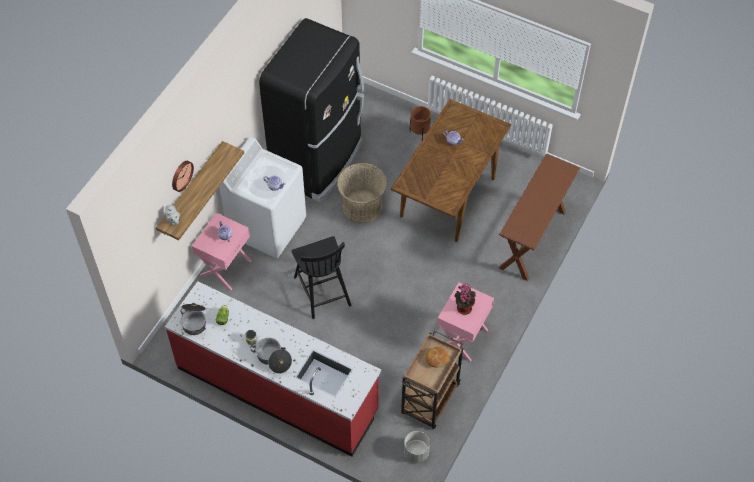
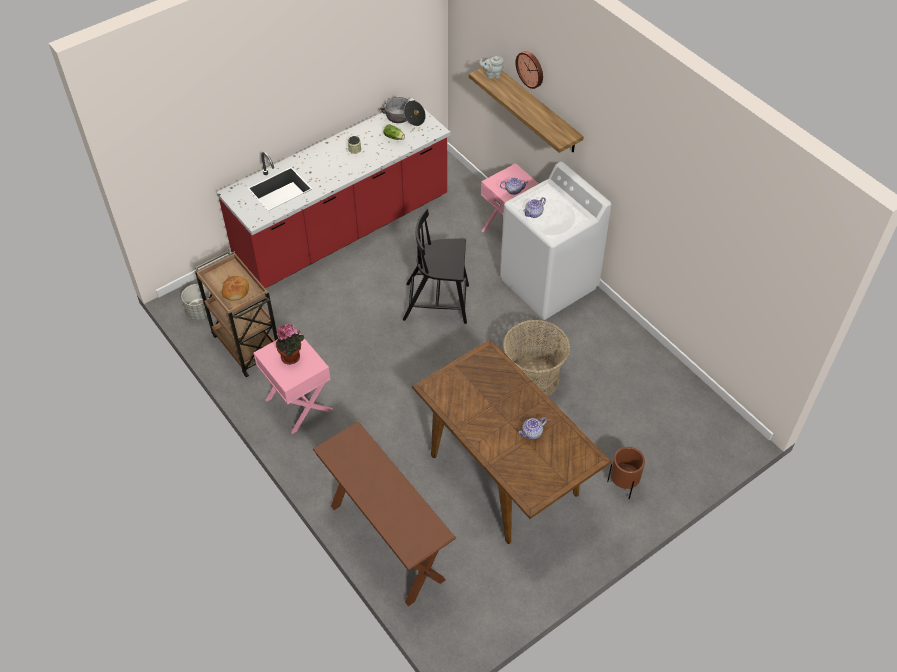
camera: 115 degrees right, 5 degrees down
cooking pot [250,338,292,374] -> none
black fridge [259,18,364,202] -> none

